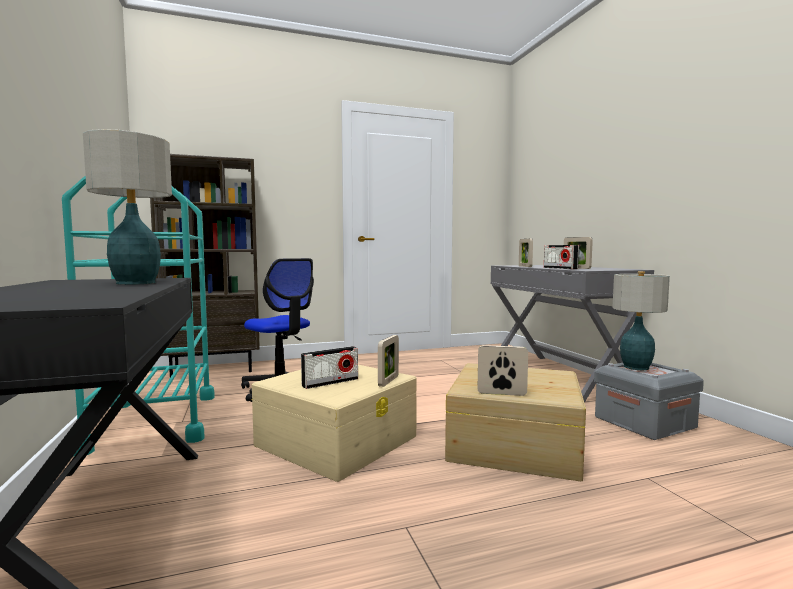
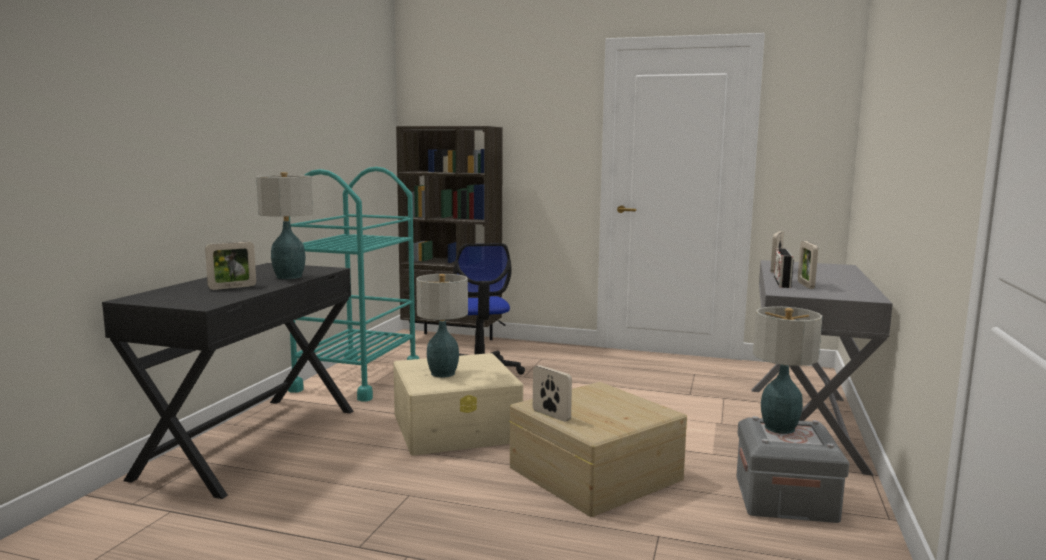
camera: 35 degrees right, 5 degrees up
radio [301,346,358,389] -> table lamp [416,274,468,378]
picture frame [378,335,399,387] -> picture frame moved to [205,242,256,290]

